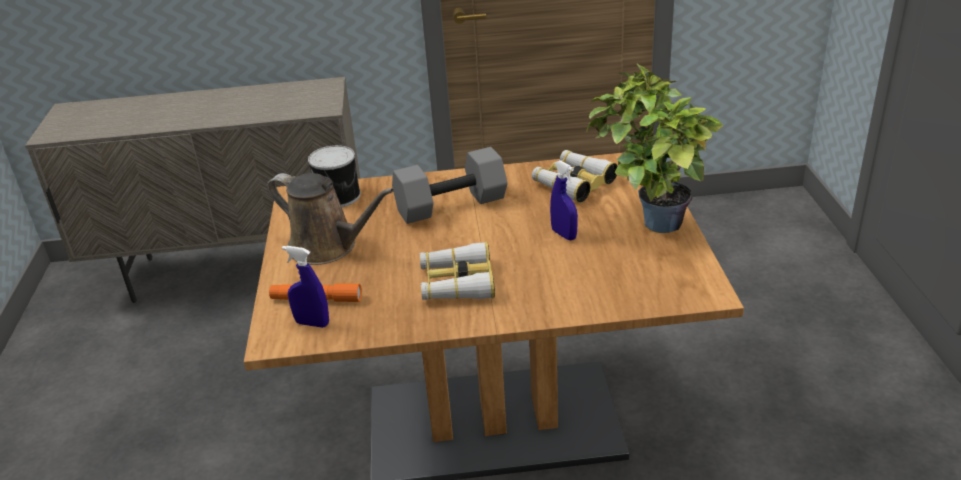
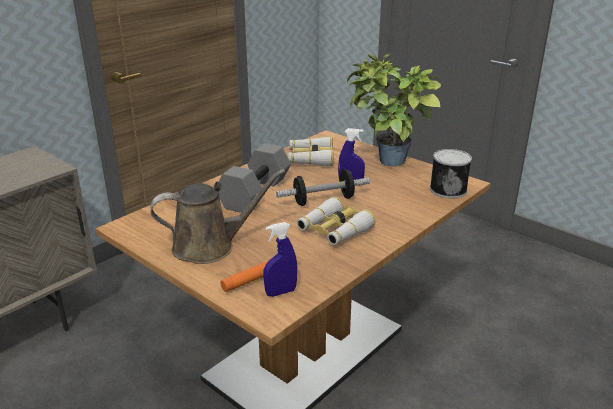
camera: 45 degrees left, 5 degrees down
can [308,145,361,207] -> can moved to [430,149,472,199]
none -> dumbbell [276,169,370,206]

